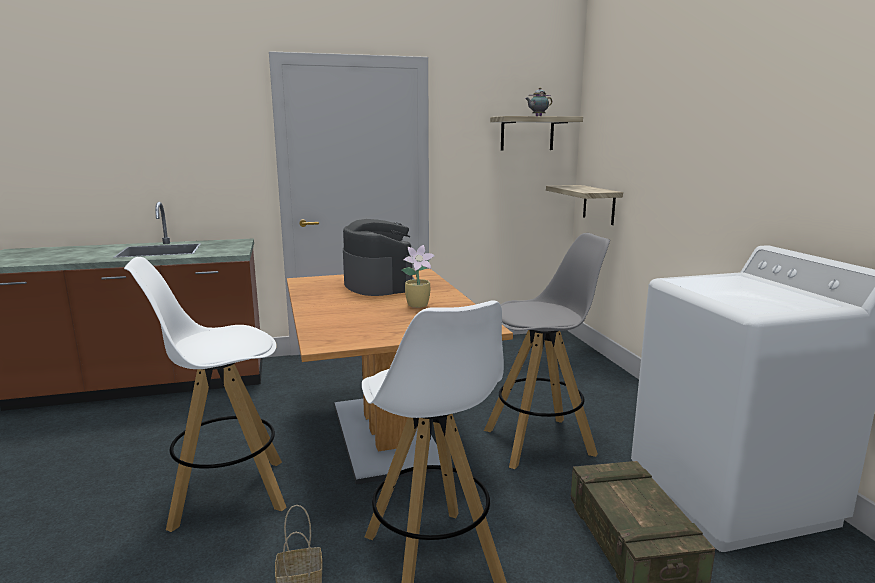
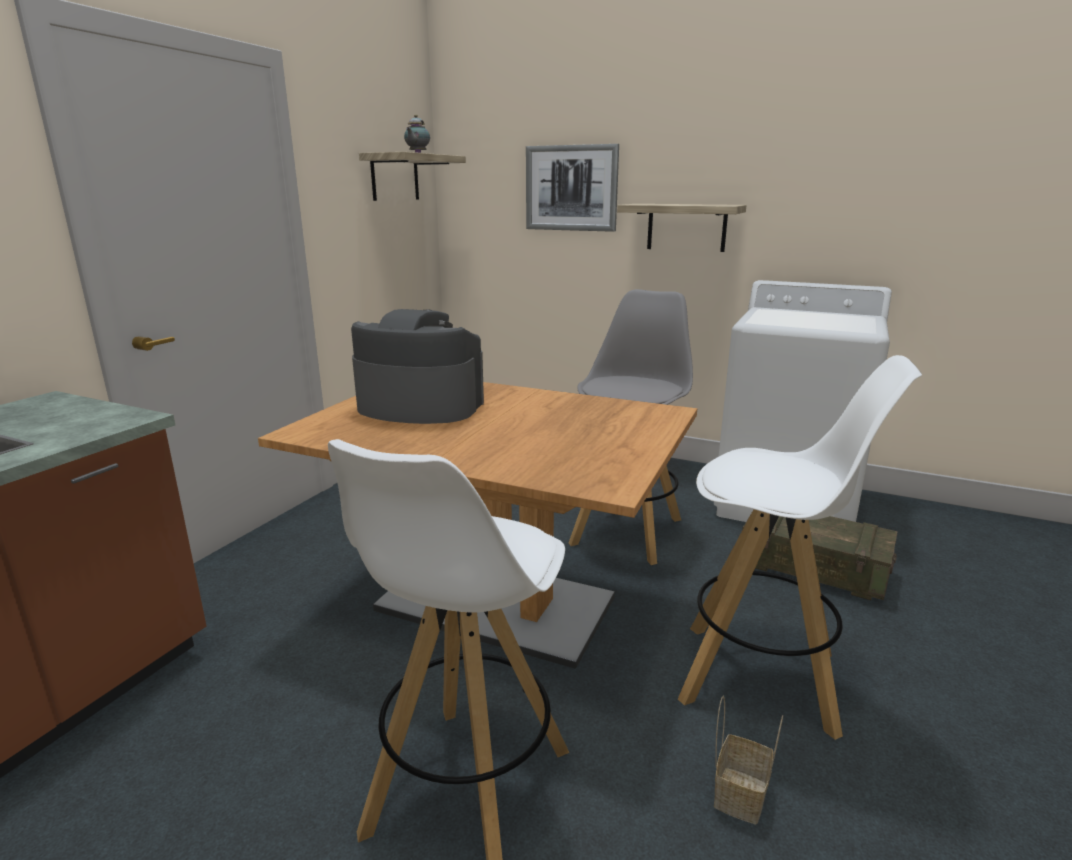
camera: 50 degrees left, 5 degrees up
potted plant [402,245,435,308] -> none
shelf [546,185,623,225] -> shelf moved to [617,204,747,252]
none -> picture [526,144,619,232]

